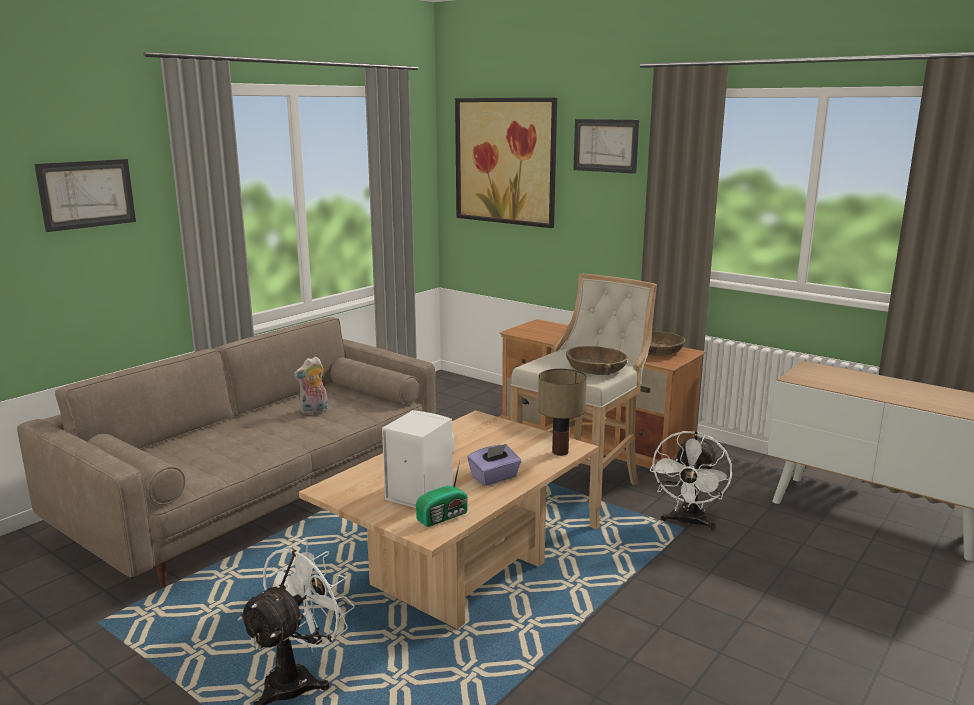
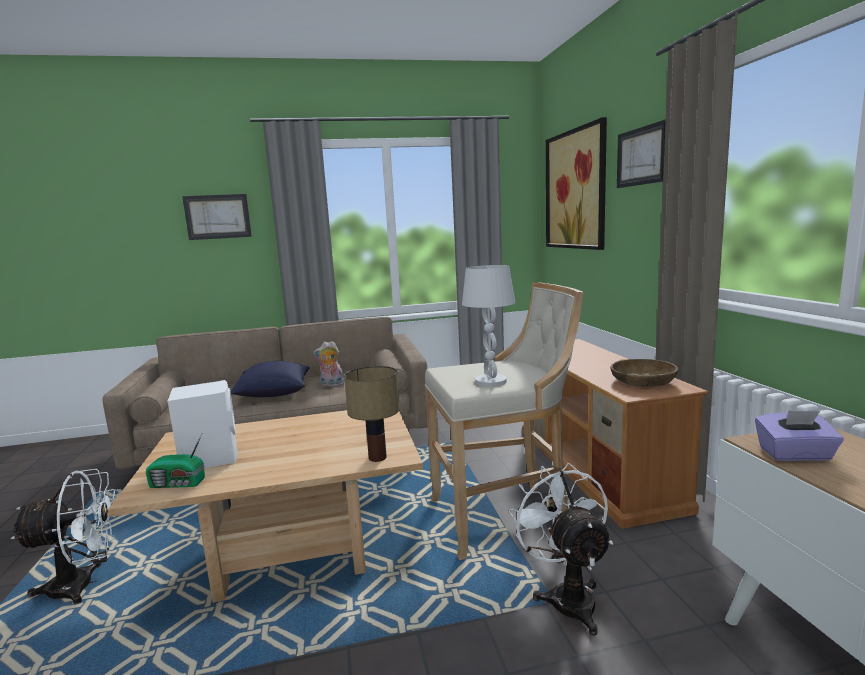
camera: 40 degrees right, 5 degrees down
purple tissue box [467,444,521,486] -> purple tissue box moved to [755,410,844,461]
brown bowl [566,346,628,375] -> white table lamp [462,265,515,387]
white fan [650,431,732,531] -> white fan turned 105 degrees clockwise [509,463,613,636]
none -> blue pillow [230,361,310,397]

